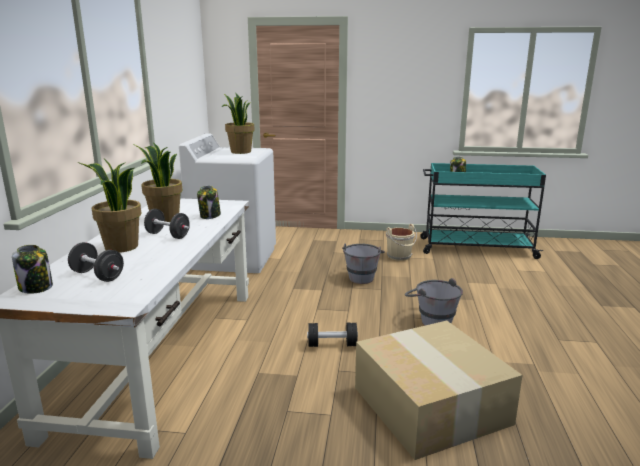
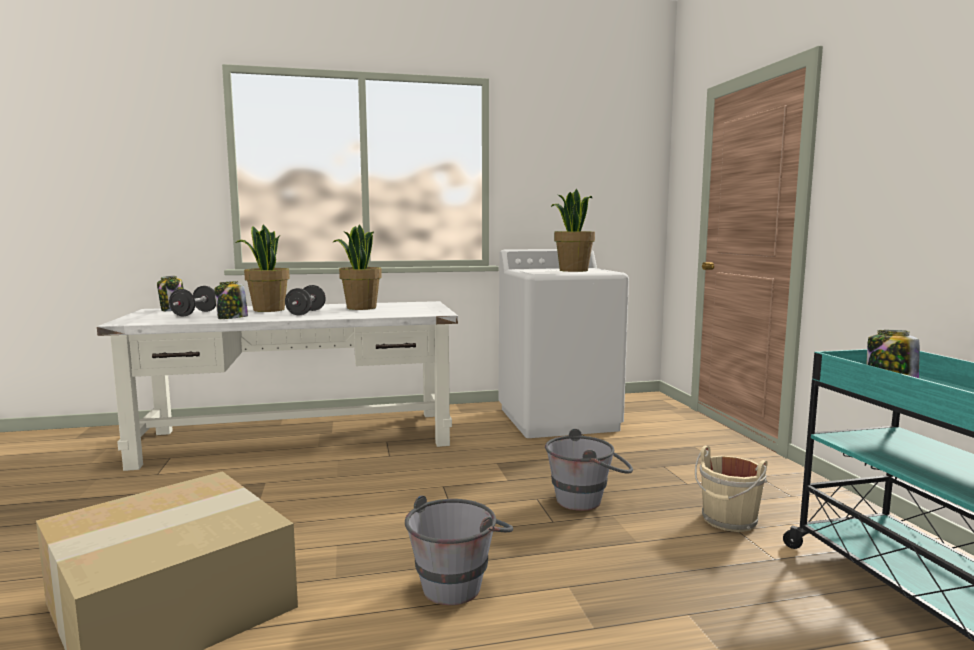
camera: 70 degrees right, 10 degrees down
jar [197,186,221,219] -> jar moved to [215,281,248,319]
black dumbbell [307,323,358,347] -> none

